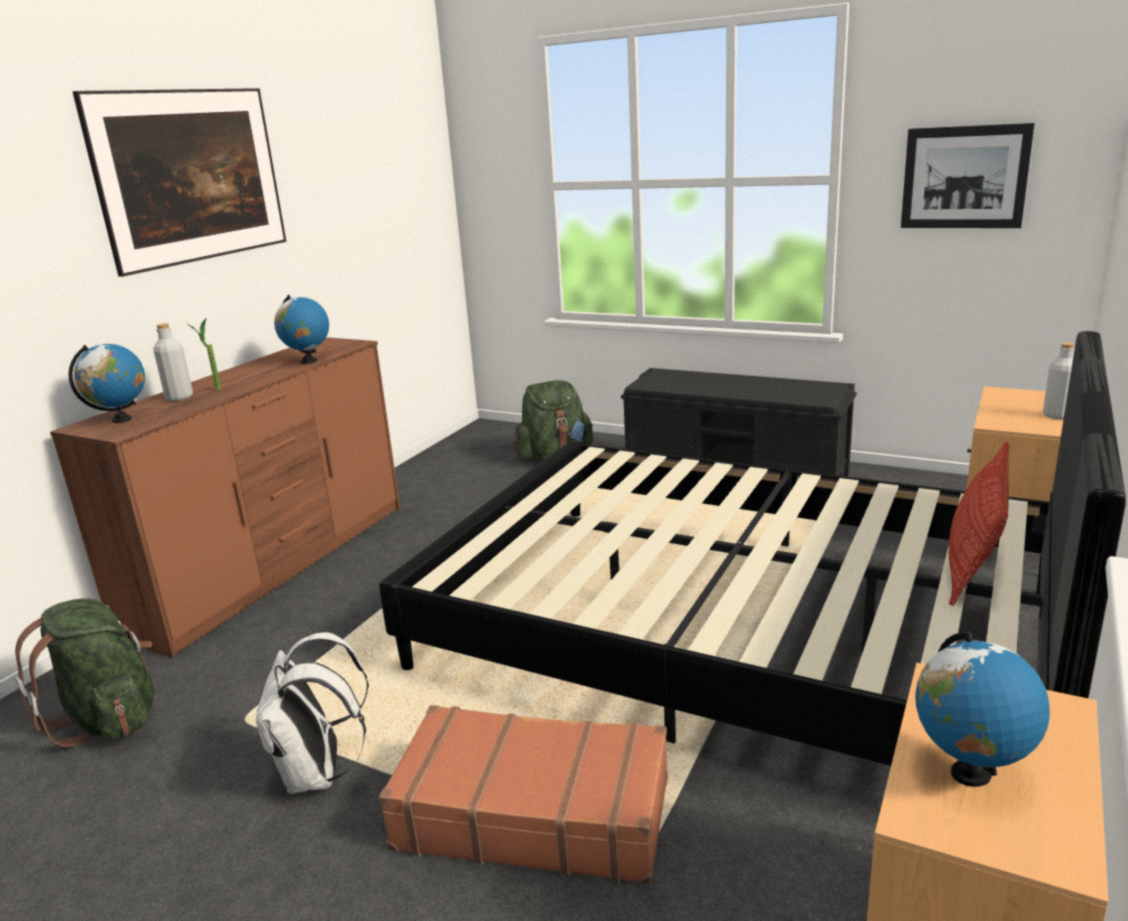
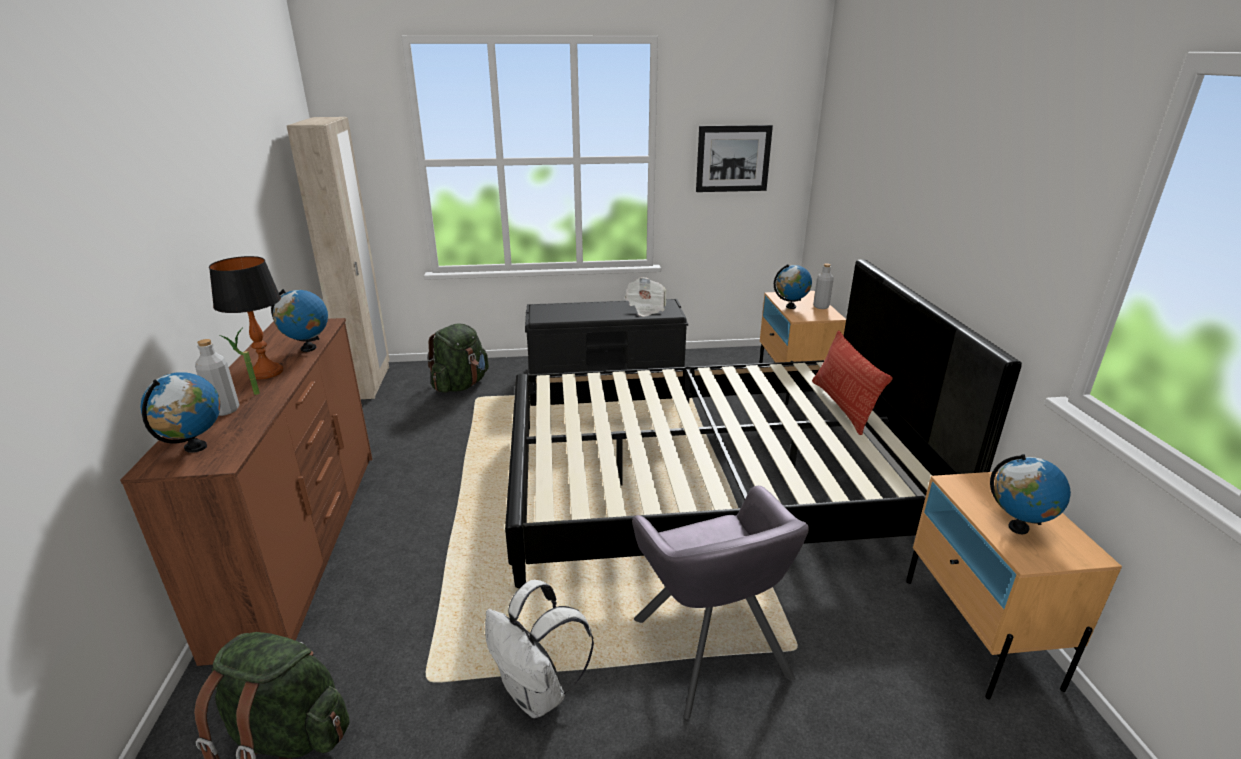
camera: 35 degrees left, 5 degrees up
picture [72,88,286,277] -> none
brown suitcase [379,705,668,884] -> grey armchair [632,486,809,720]
none -> table lamp [209,256,283,379]
none -> beige wardrobe [287,117,390,399]
none -> newspaper [625,277,666,316]
none -> globe [774,264,812,309]

